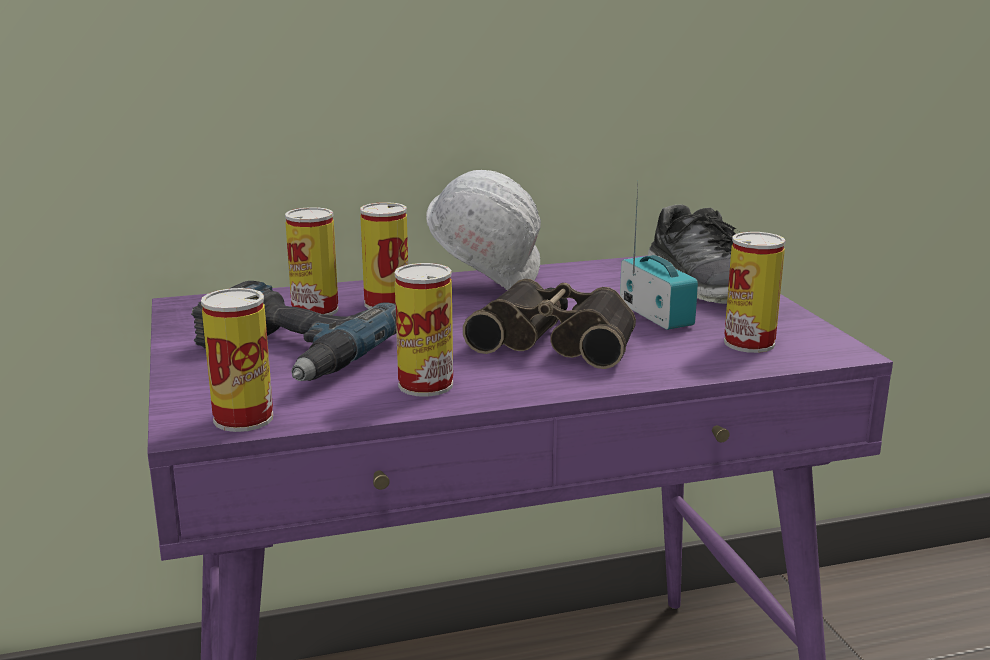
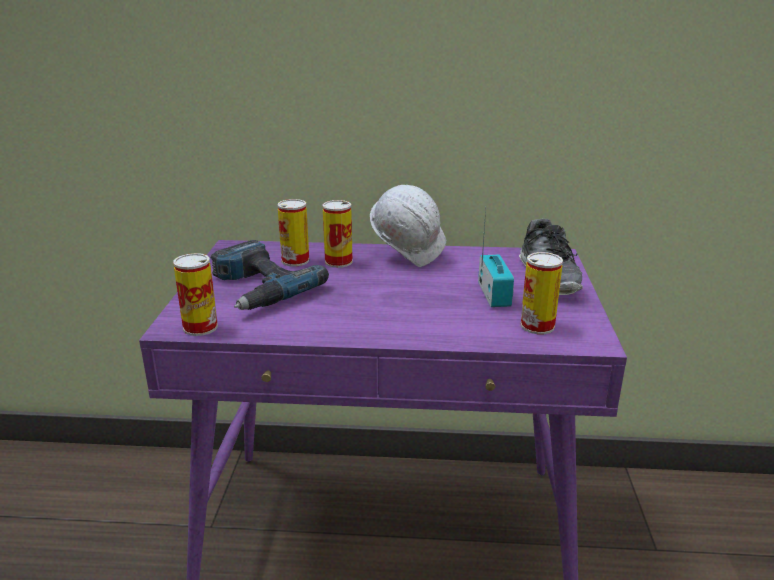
camera: 20 degrees right, 5 degrees up
can [394,263,453,397] -> none
binoculars [463,279,636,369] -> none

